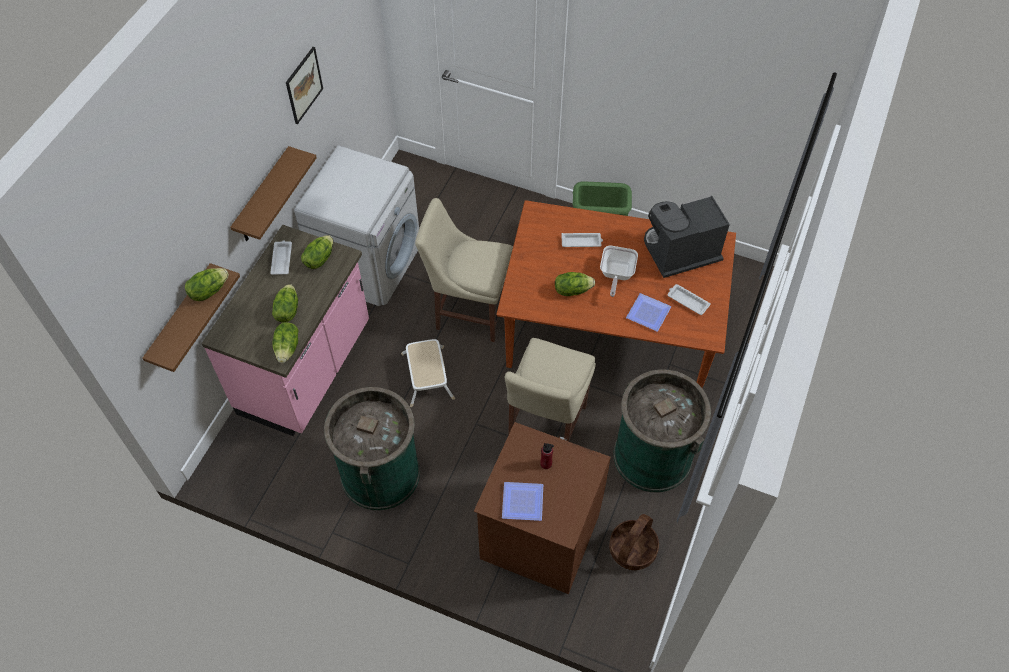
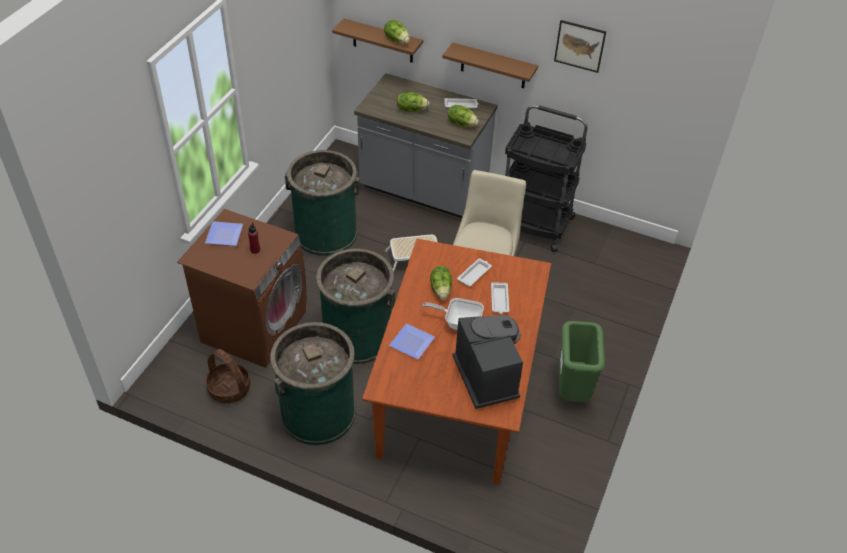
camera: 90 degrees right, 10 degrees down
pink counter [201,225,369,436] -> grey counter [354,73,497,218]
lettuce [272,322,299,363] -> none
white washing machine [294,145,419,306] -> black cart [505,105,588,252]
beige chair [505,338,596,441] -> green trash can [316,249,395,364]
white tray [667,284,711,315] -> white tray moved to [457,258,492,287]

